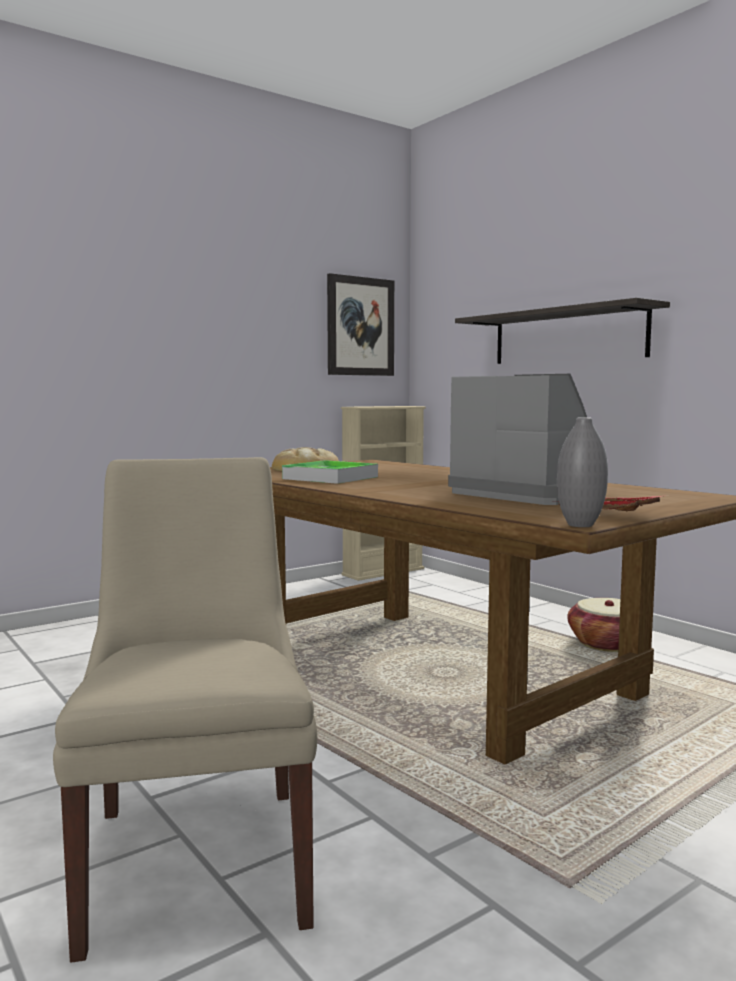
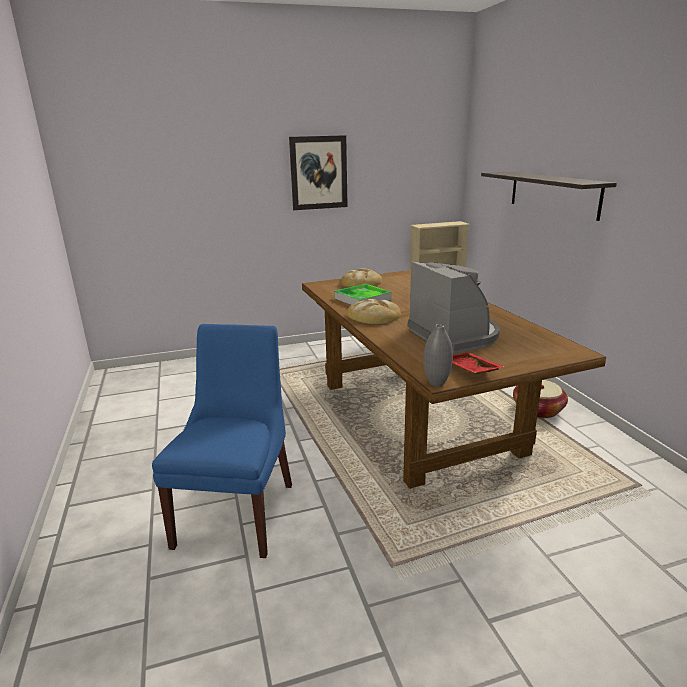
camera: 20 degrees right, 15 degrees up
beige chair [53,457,317,963] -> blue chair [152,324,292,558]
picture [327,273,394,376] -> picture moved to [289,135,348,210]
none -> bread [347,299,401,324]

